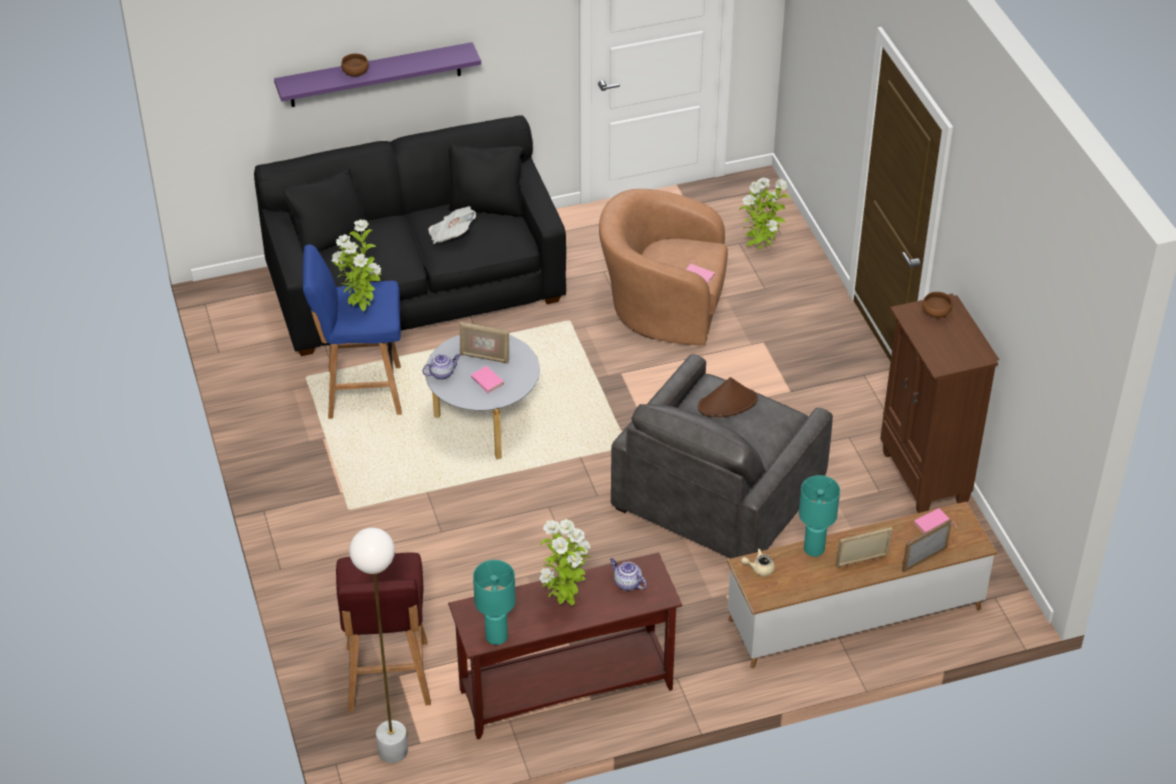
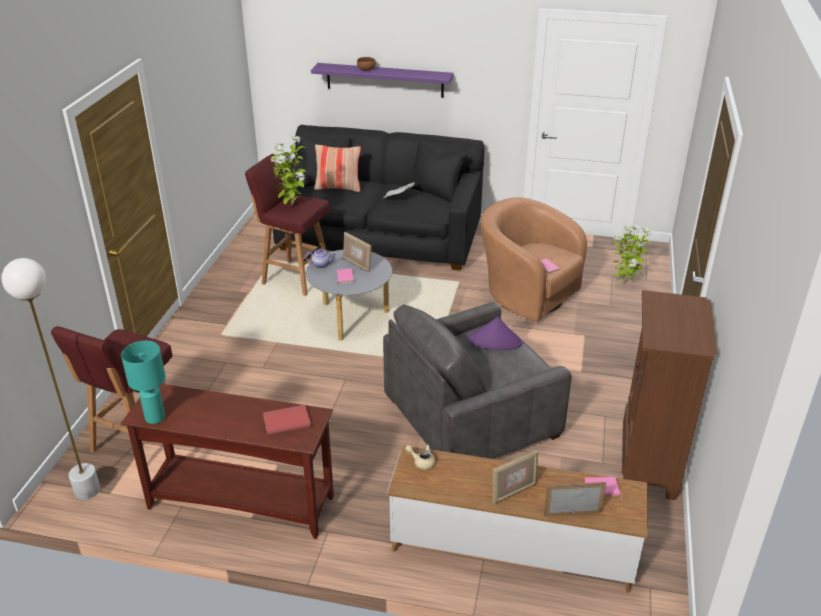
camera: 30 degrees right, 10 degrees down
blue stool [303,244,402,419] -> red stool [245,154,330,296]
potted plant [539,519,591,606] -> none
teapot [610,558,647,591] -> red book [263,405,311,436]
brown hat [698,377,758,417] -> purple hat [468,316,522,350]
turquoise table lamp [799,475,840,557] -> none
picture frame [835,527,893,567] -> picture frame turned 135 degrees clockwise [492,450,538,505]
brown bowl [922,292,952,318] -> none
none -> pillow [314,144,361,192]

